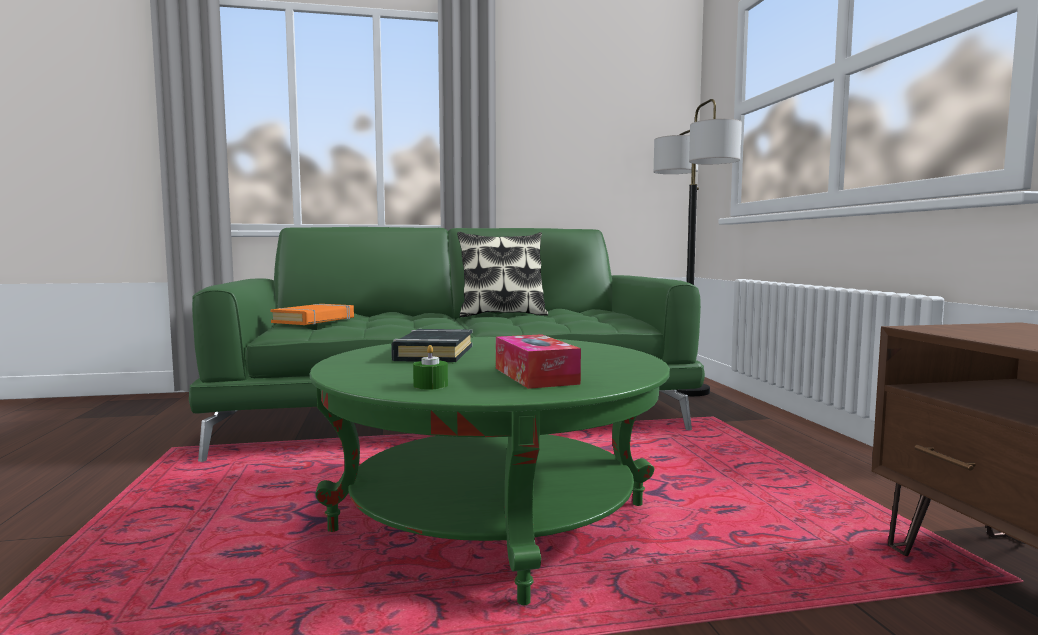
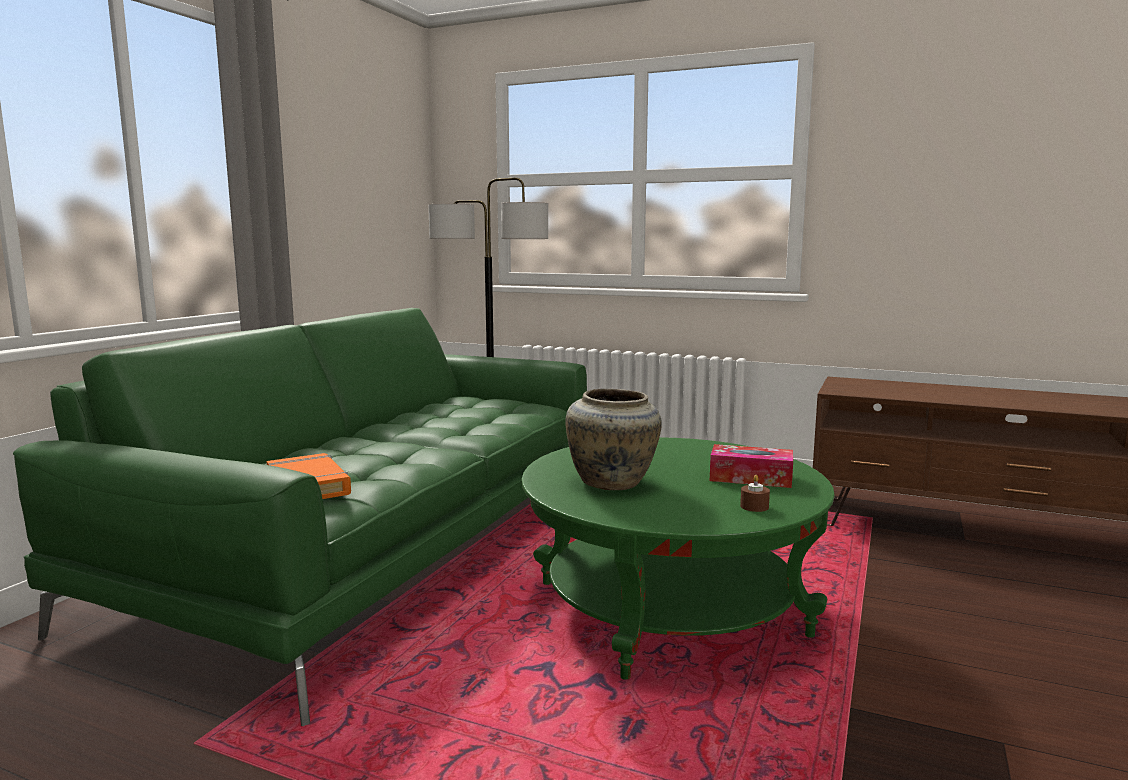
camera: 55 degrees left, 5 degrees up
black book [391,329,472,362] -> beige vase [565,389,662,490]
green candle [413,345,448,390] -> brown candle [740,475,770,512]
pillow [457,232,548,317] -> none

